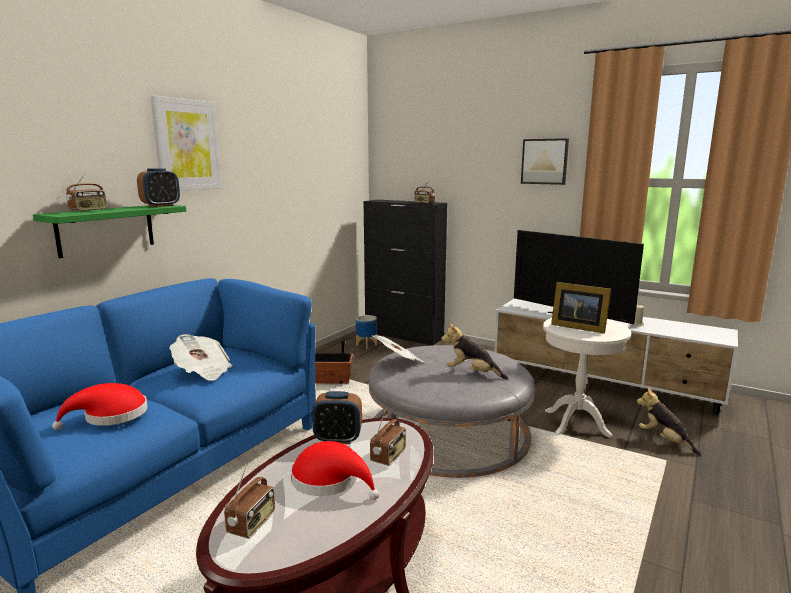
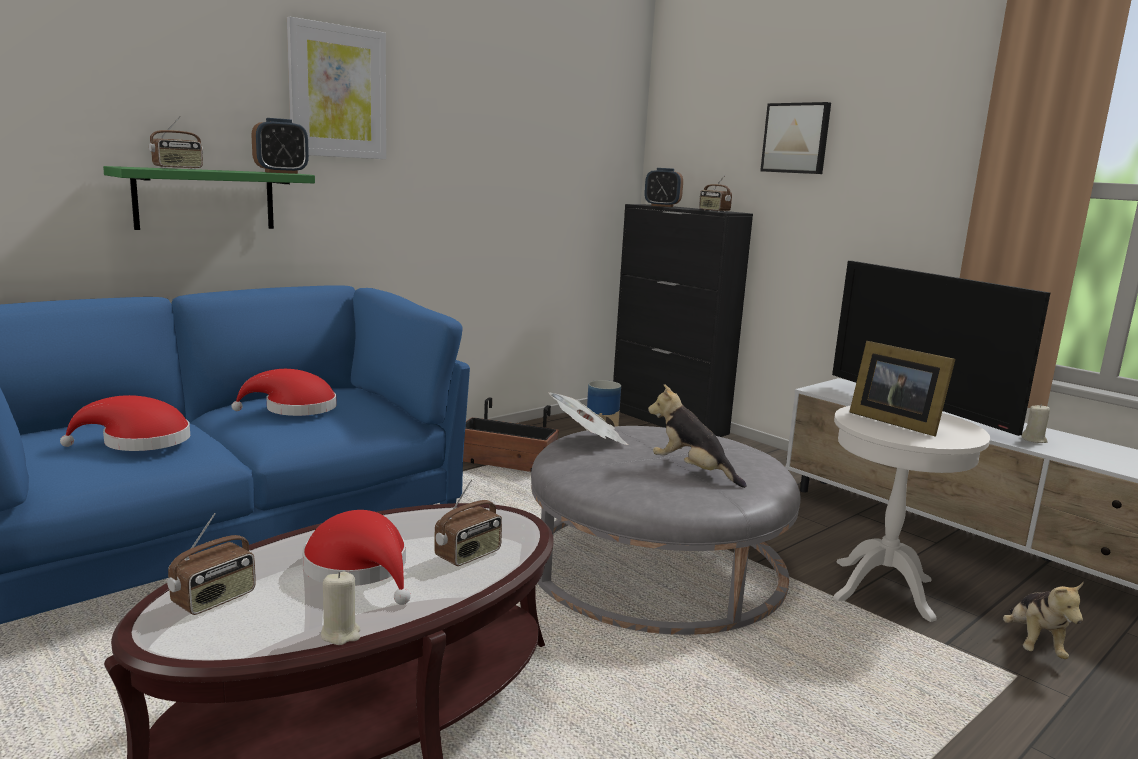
camera: 15 degrees right, 0 degrees up
newspaper [169,334,232,381] -> red hat [231,369,336,416]
alarm clock [312,391,362,444] -> alarm clock moved to [644,168,683,207]
picture [521,138,569,185] -> picture moved to [760,102,831,174]
plush toy [637,387,701,455] -> plush toy turned 150 degrees counterclockwise [1003,582,1084,659]
none -> beige candle [321,572,360,645]

